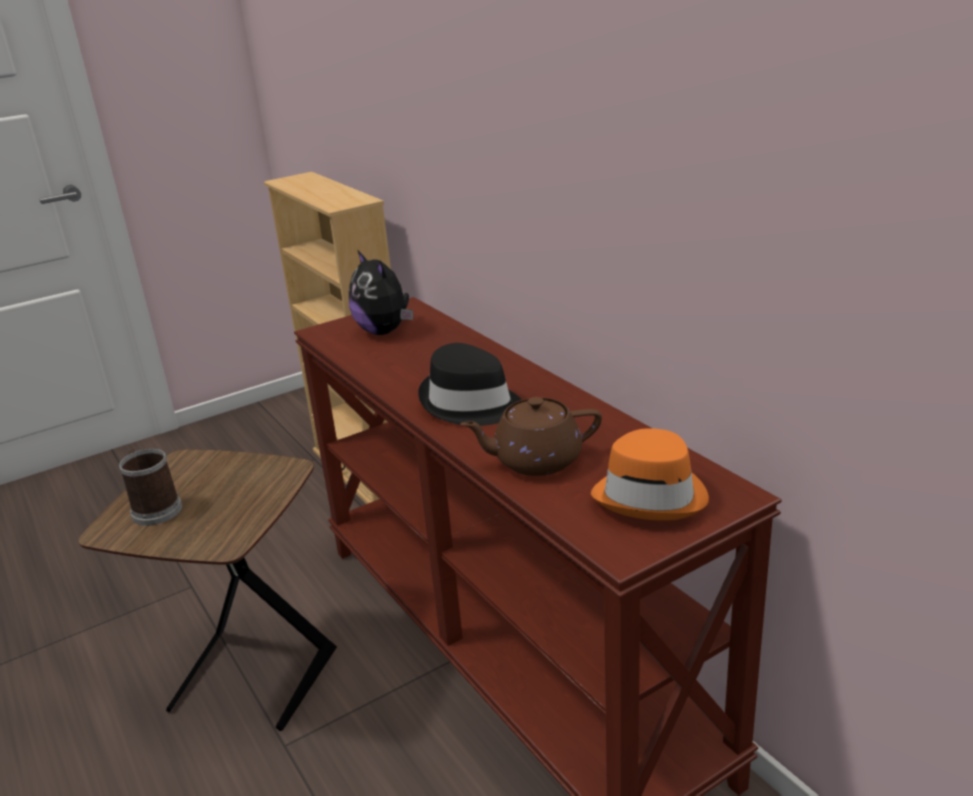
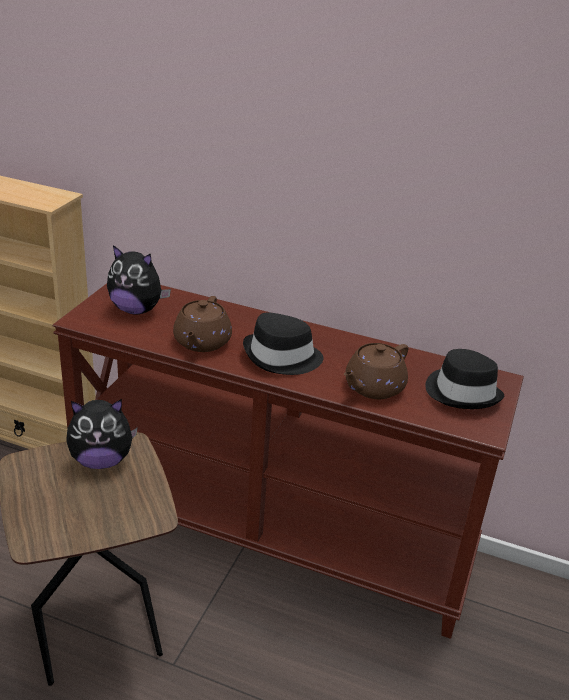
camera: 40 degrees left, 5 degrees up
mug [119,449,182,526] -> none
orange hat [591,428,709,521] -> black hat [426,349,504,409]
none -> plush toy [66,399,138,469]
none -> brown teapot [173,296,232,352]

